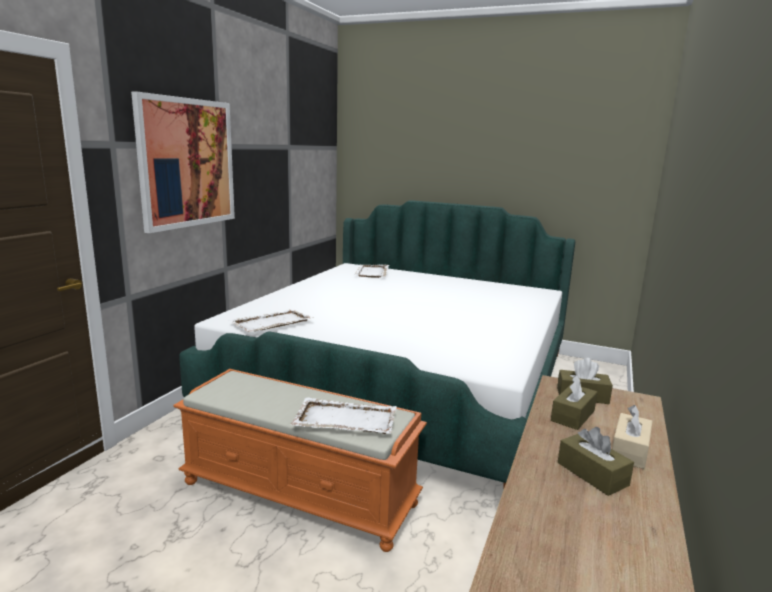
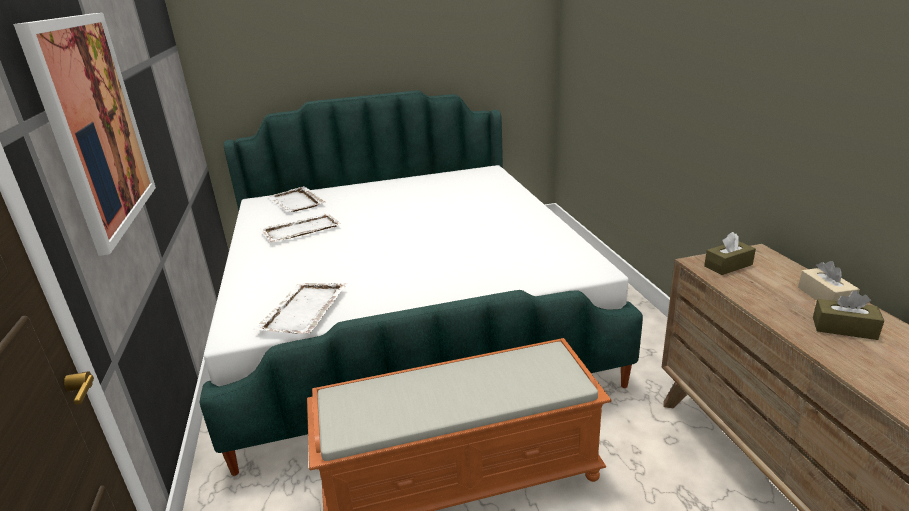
camera: 35 degrees left, 10 degrees up
white tray [290,397,397,434] -> white tray moved to [260,213,342,242]
brown tissue box [551,375,598,430] -> none

